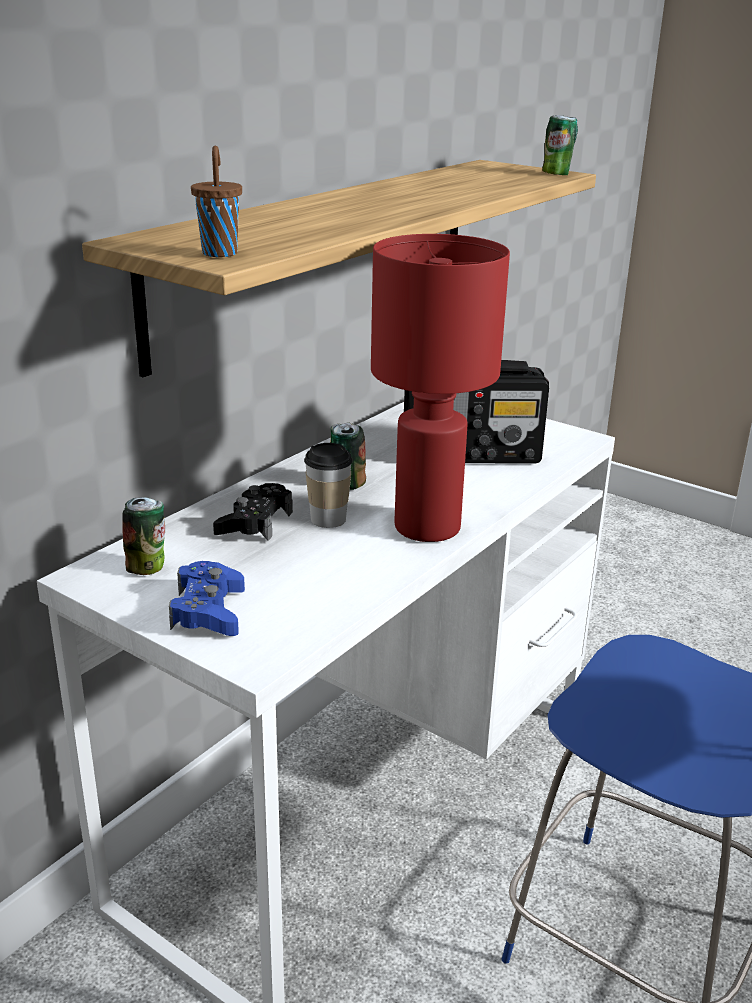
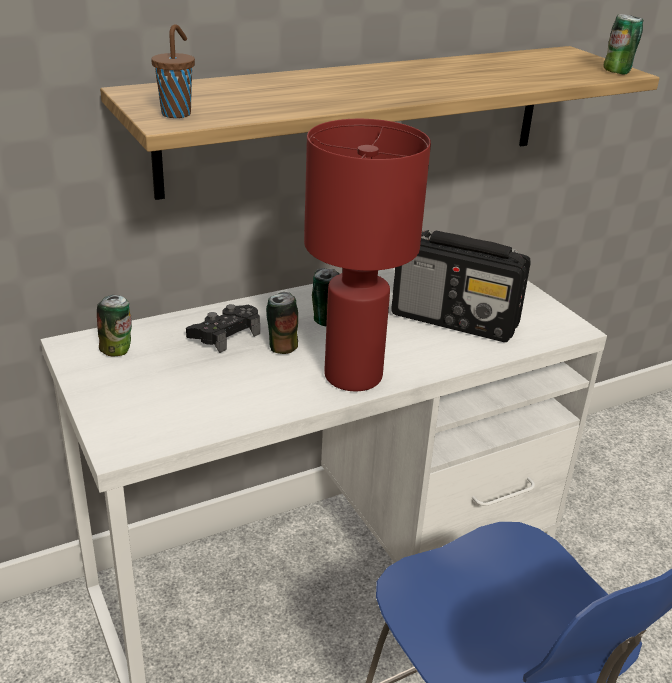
camera: 25 degrees right, 5 degrees up
blue game controller [169,561,245,636] -> none
cup [304,443,353,528] -> can [266,292,298,354]

